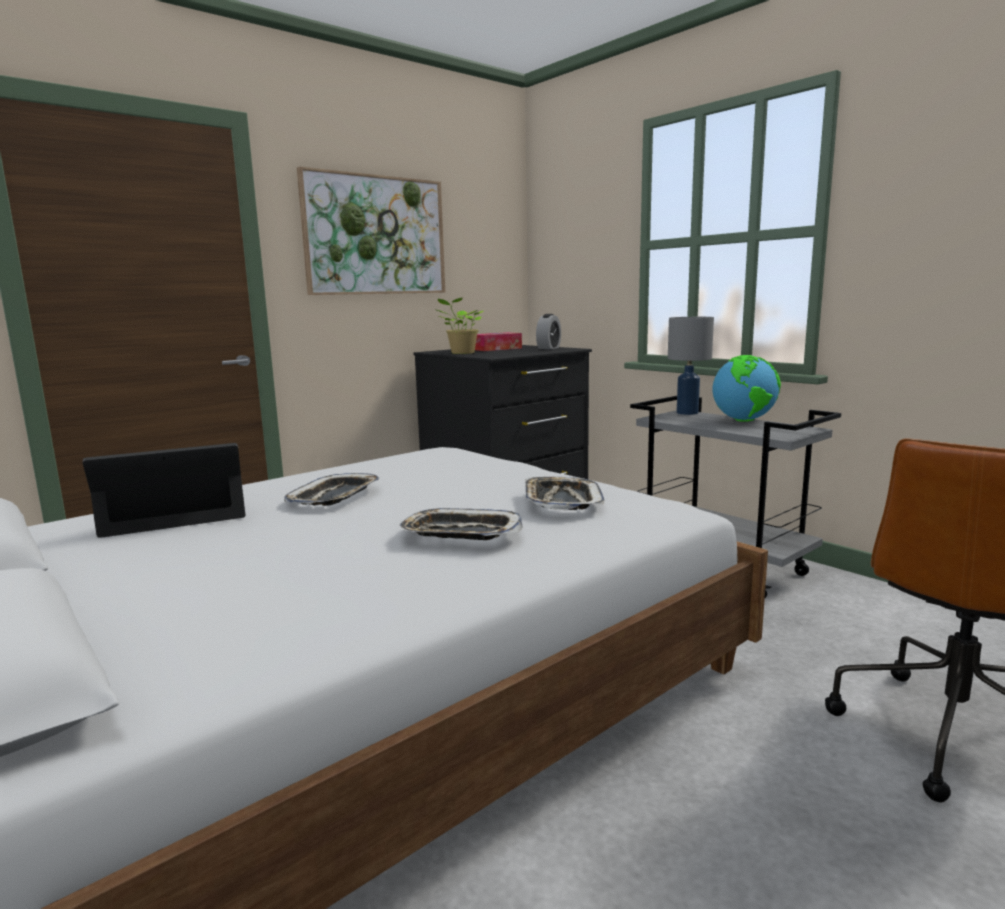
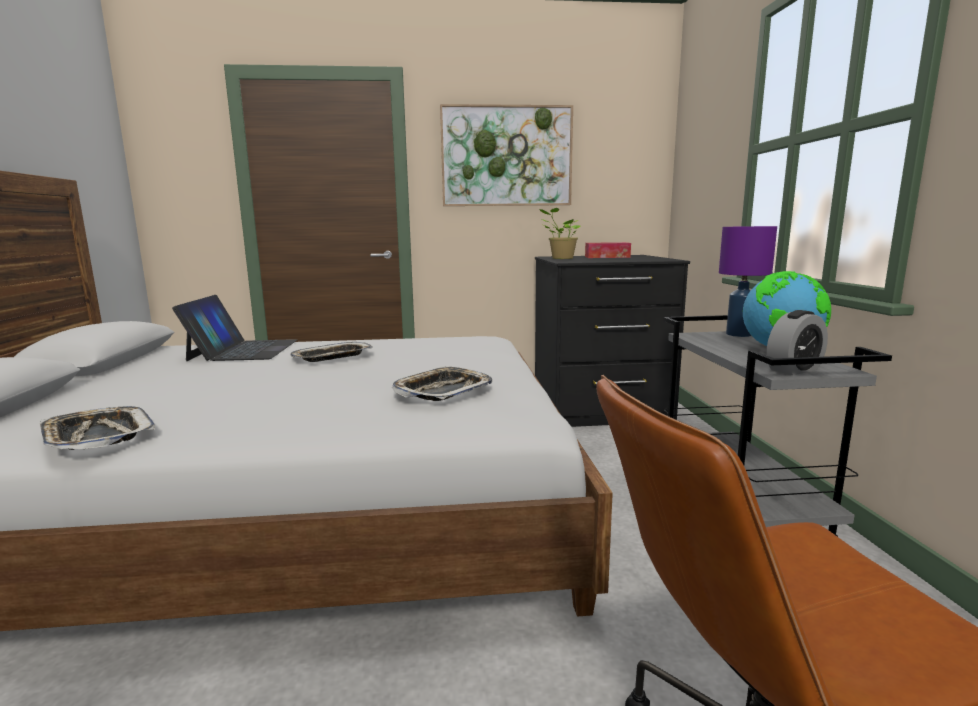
camera: 35 degrees right, 0 degrees up
laptop [83,443,245,538] -> laptop turned 75 degrees clockwise [172,295,297,361]
tray [399,508,523,540] -> tray moved to [40,406,155,450]
alarm clock [536,314,561,349] -> alarm clock moved to [767,310,828,375]
grey table lamp [668,317,714,415] -> purple table lamp [719,226,777,337]

